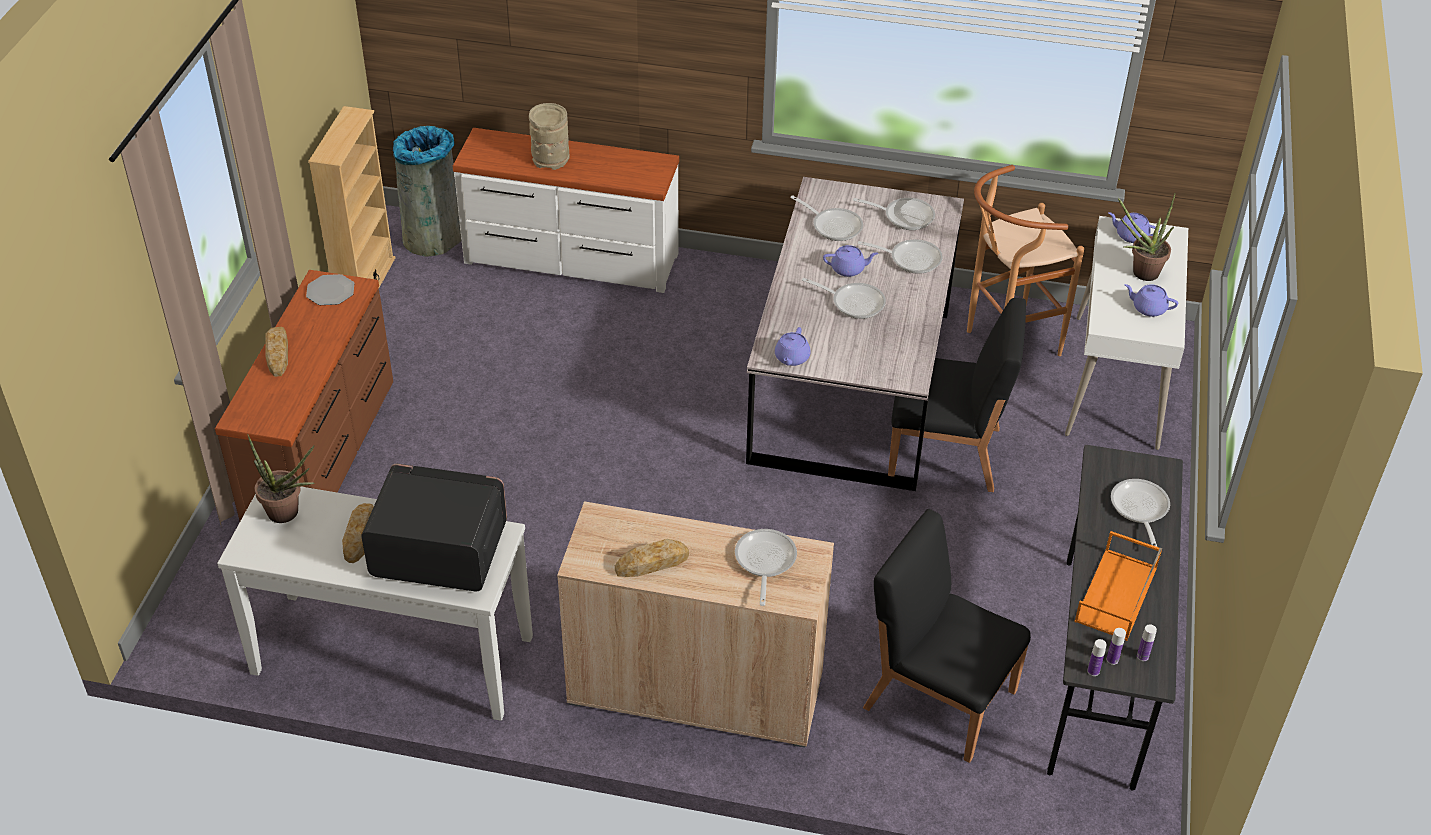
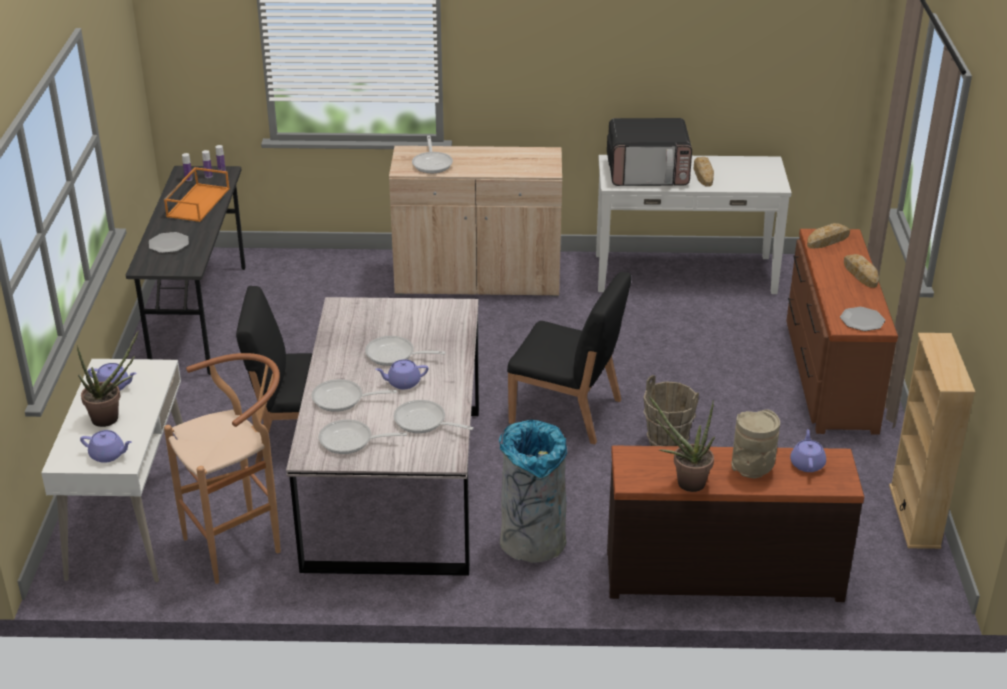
camera: 170 degrees right, 10 degrees down
potted plant [247,434,315,523] -> potted plant moved to [649,396,715,492]
grey trash can [393,126,462,257] -> grey trash can moved to [499,420,567,563]
white dresser [453,128,679,293] -> brown dresser [607,445,864,602]
bread [615,539,689,577] -> bread moved to [807,223,850,248]
purple teapot [775,327,811,366] -> purple teapot moved to [790,429,826,472]
black chair [863,509,1031,763] -> black chair moved to [507,272,632,444]
frying pan [1111,479,1170,547] -> plate [149,232,189,253]
none -> brown bucket [643,375,699,446]

